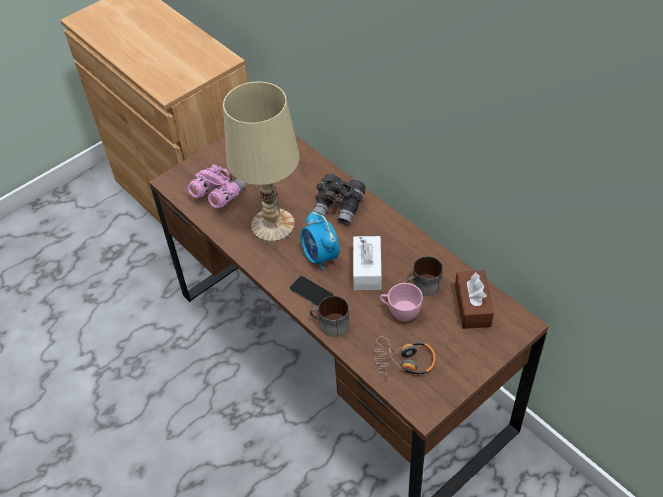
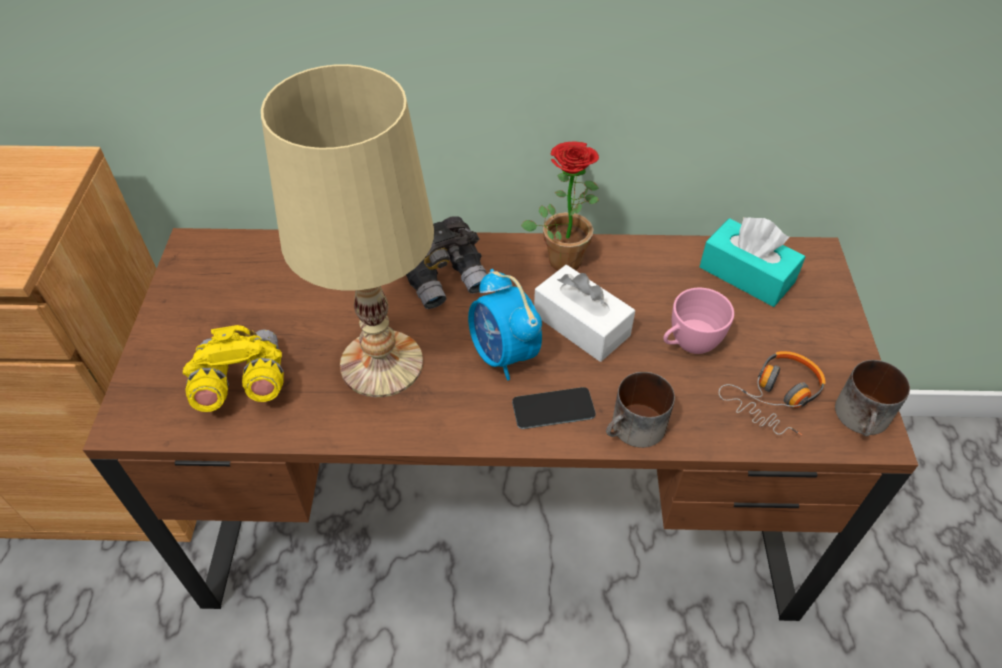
camera: 50 degrees left, 0 degrees up
pink binoculars [188,164,246,208] -> yellow binoculars [183,325,284,412]
alarm clock [301,211,339,271] -> alarm clock turned 45 degrees clockwise [468,269,542,380]
mug [405,256,443,296] -> mug moved to [835,360,910,436]
brown tissue box [455,270,494,329] -> turquoise tissue box [699,217,805,307]
none -> potted plant [521,141,599,270]

